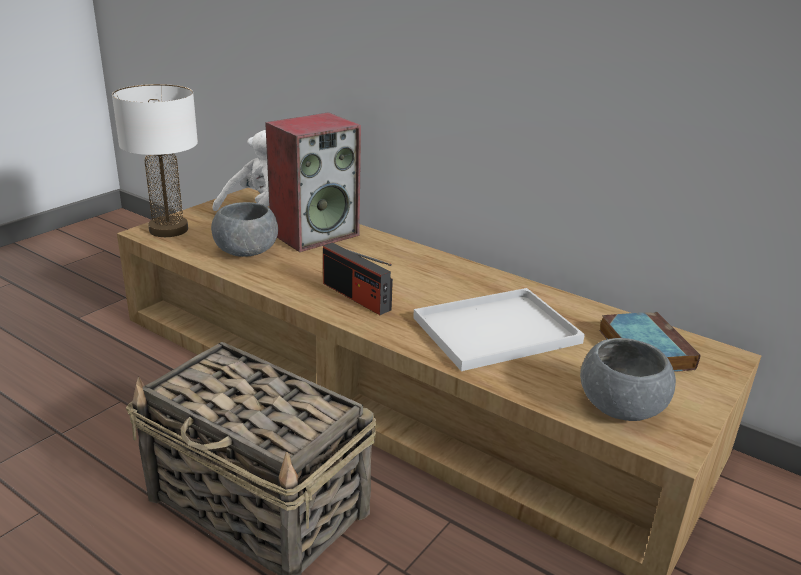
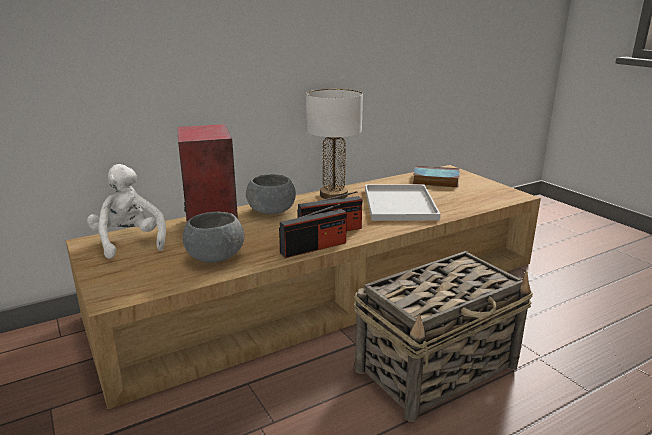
camera: 65 degrees left, 5 degrees down
table lamp [112,84,198,237] -> table lamp moved to [306,89,363,200]
grey bowl [580,338,676,421] -> grey bowl moved to [246,174,296,214]
none -> radio [279,204,347,258]

